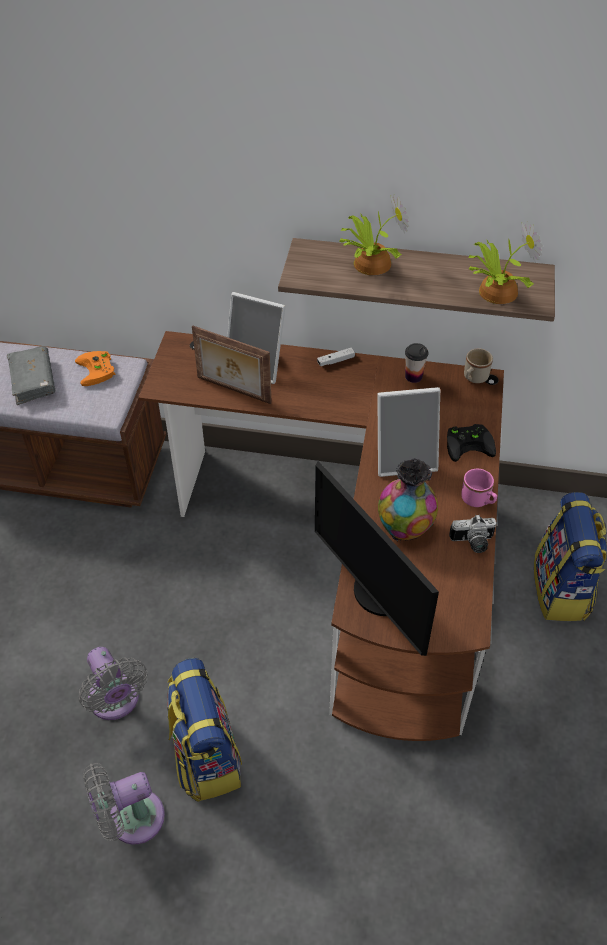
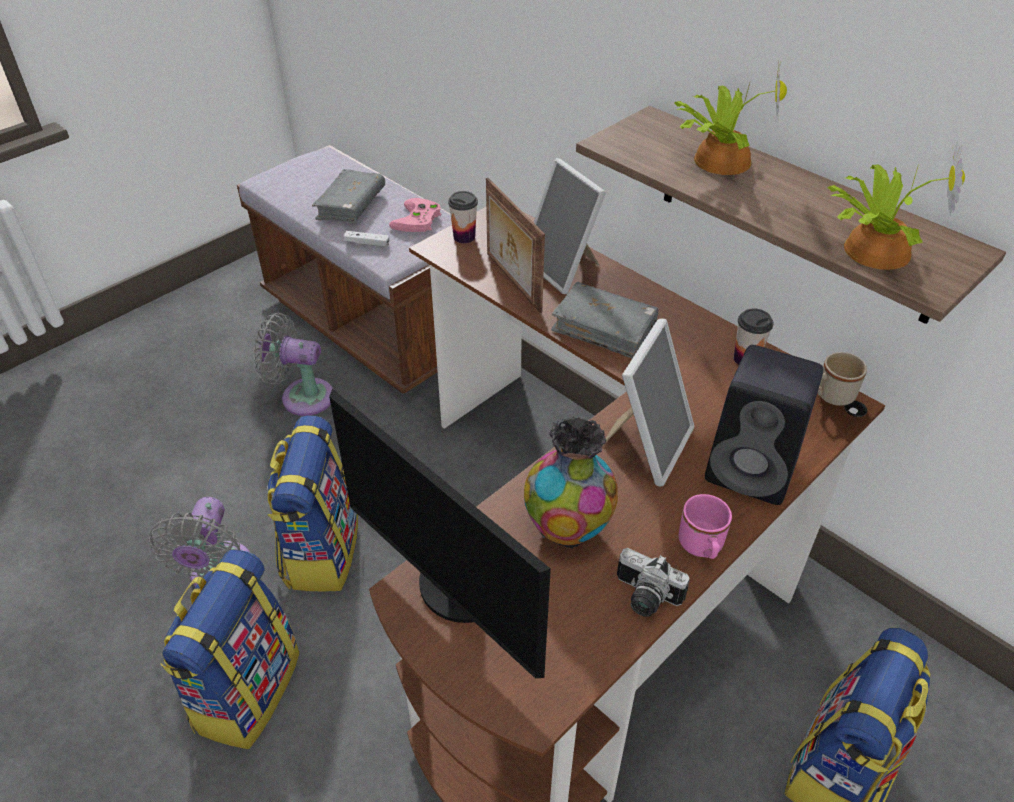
camera: 35 degrees right, 5 degrees down
orange game controller [75,351,115,386] -> pink game controller [389,198,441,232]
grey fan [83,763,165,845] -> grey fan moved to [254,313,333,416]
monitor [315,461,439,656] -> monitor turned 45 degrees counterclockwise [329,389,551,678]
white game controller [317,348,355,366] -> white game controller moved to [343,231,389,247]
picture frame [377,387,440,477] -> picture frame turned 90 degrees counterclockwise [603,318,695,486]
black game controller [447,424,496,462] -> black speaker [705,345,823,505]
none -> backpack [267,415,358,591]
none -> cup [448,191,478,243]
none -> grey book [551,282,659,358]

